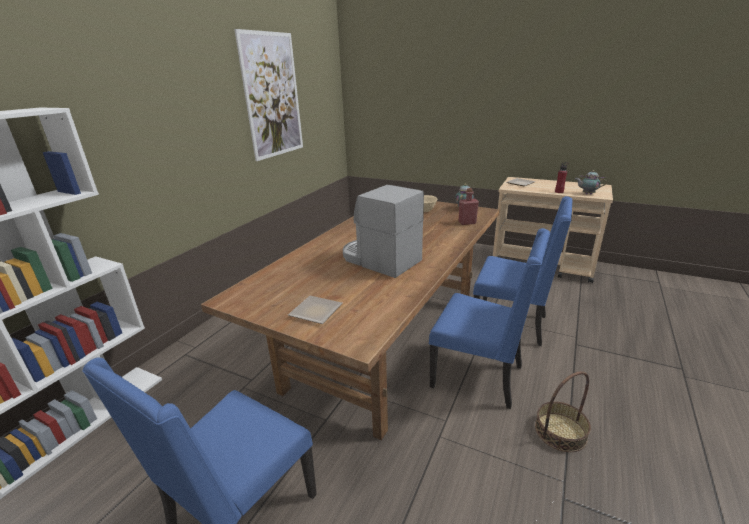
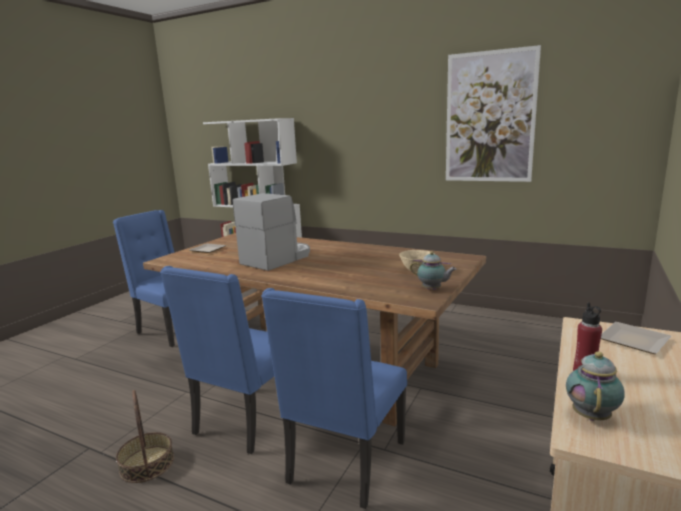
camera: 90 degrees right, 10 degrees down
red bottle [458,188,479,225] -> none

